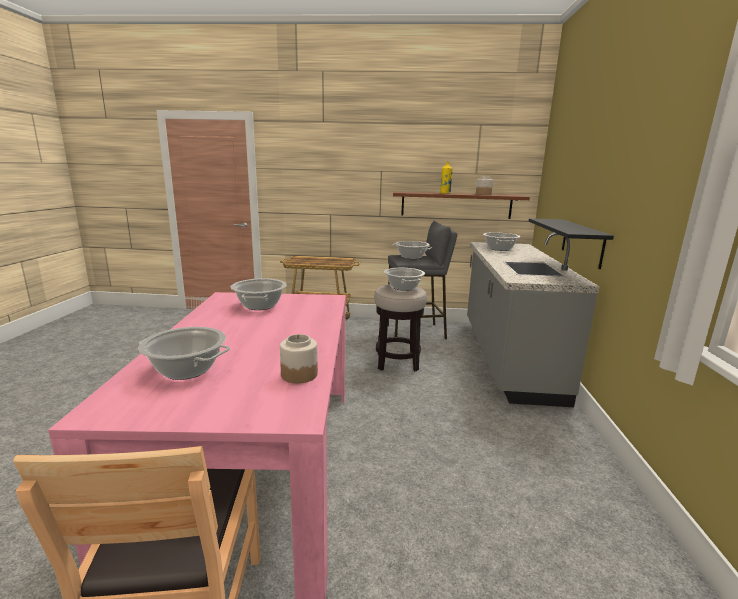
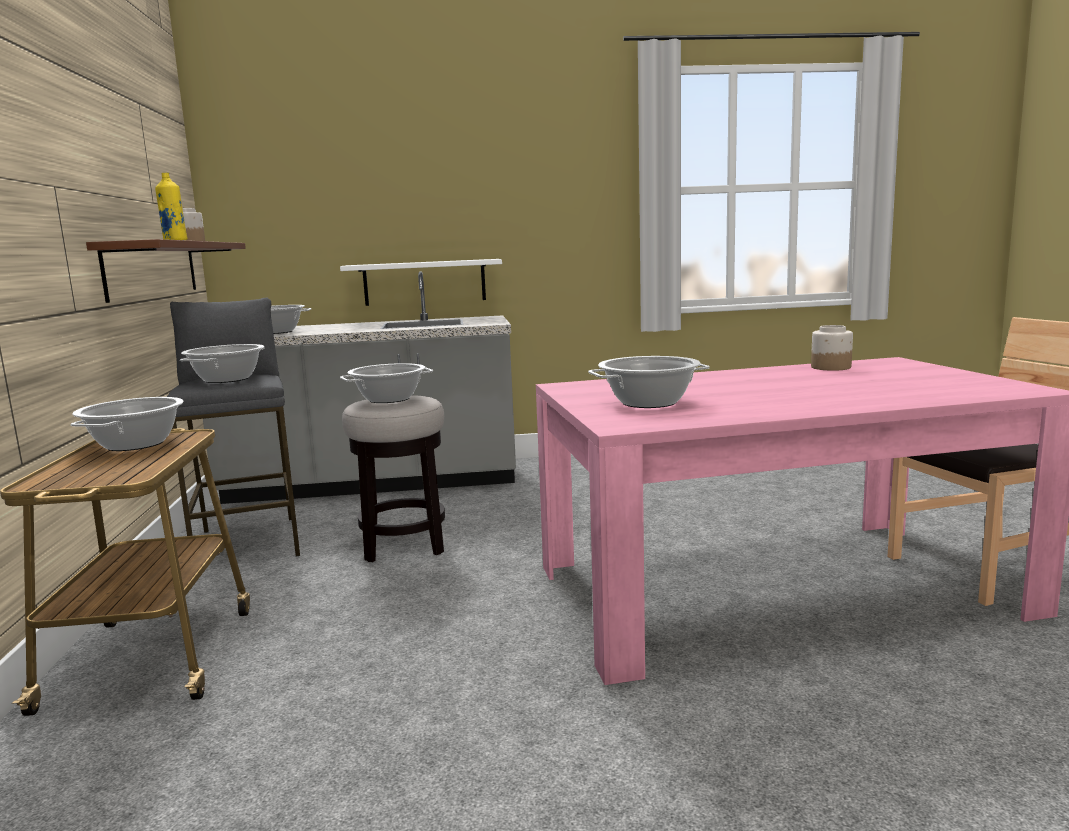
camera: 100 degrees left, 5 degrees down
cooking pot [138,327,230,380] -> cooking pot moved to [70,397,183,451]
black shelf [529,218,614,269] -> white shelf [340,259,502,306]

